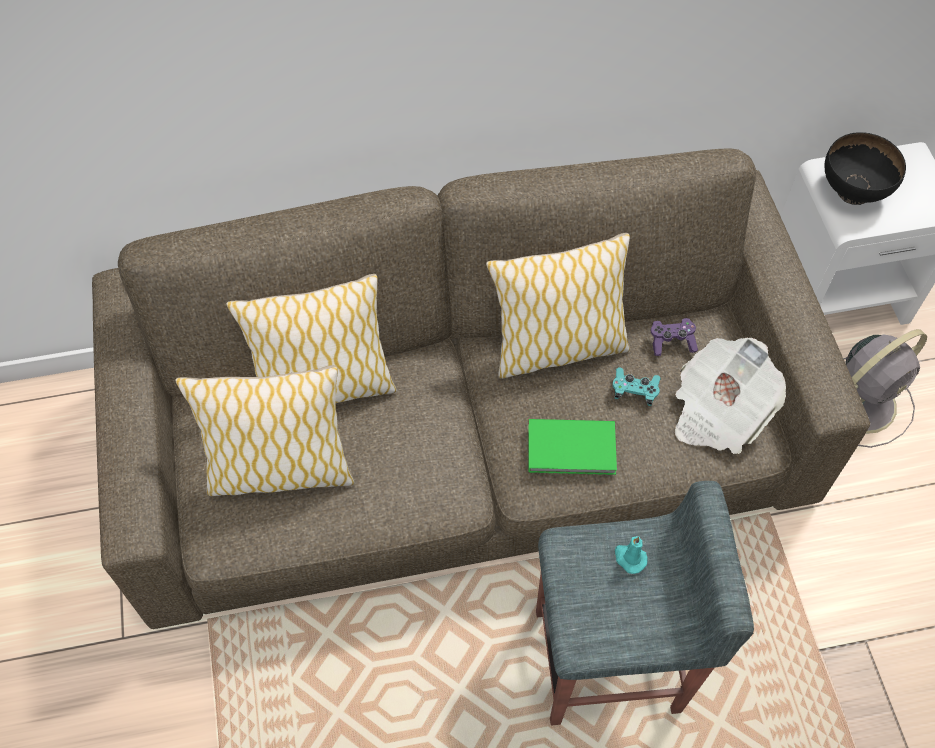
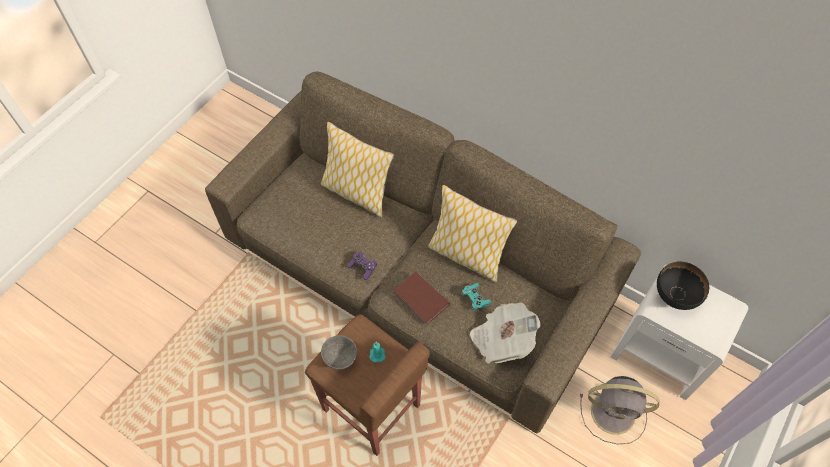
camera: 45 degrees right, 0 degrees up
pillow [175,365,355,496] -> none
green book [528,419,617,475] -> brown book [393,271,450,325]
grey stool [536,481,754,726] -> brown stool [305,314,430,456]
purple game controller [651,318,698,356] -> purple game controller moved to [347,251,377,280]
none -> grey bowl [321,335,357,370]

